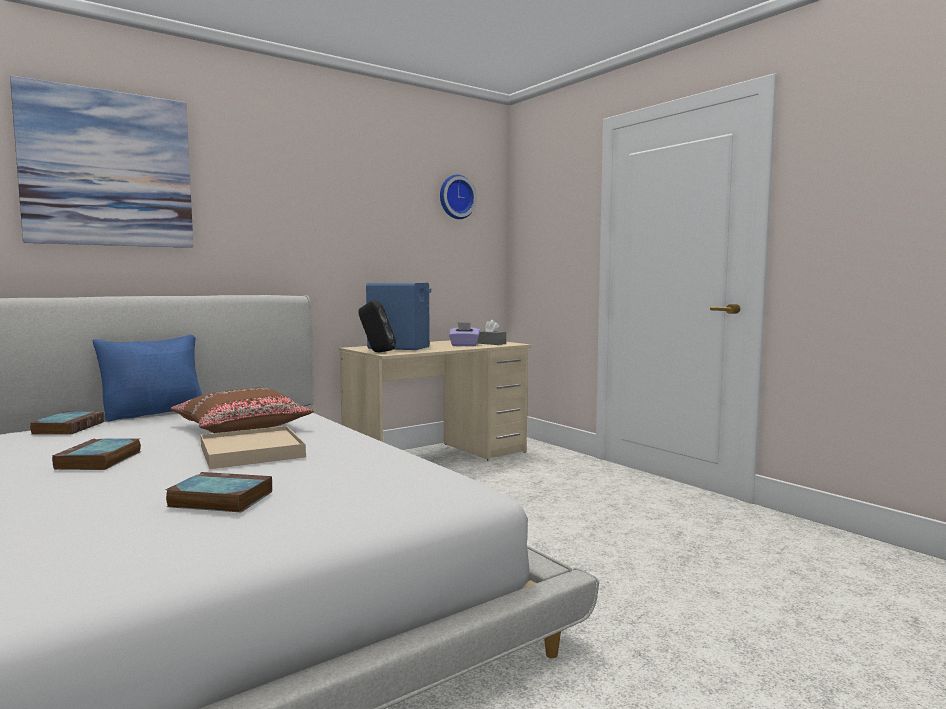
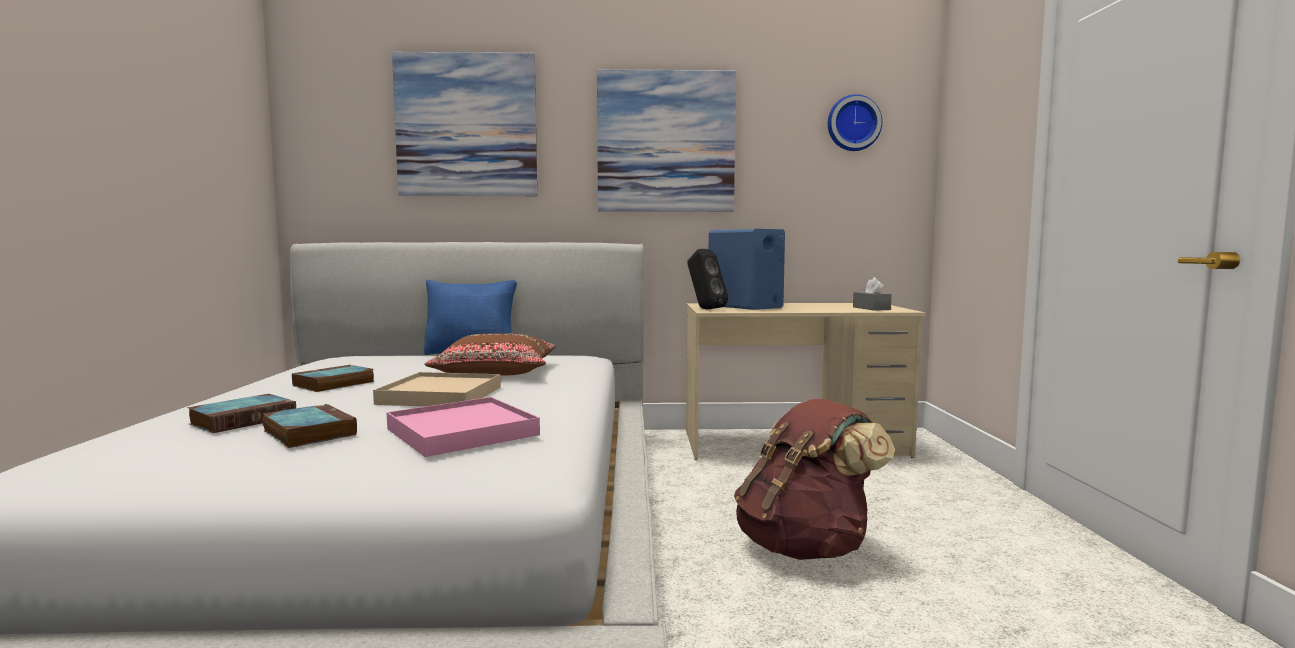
camera: 35 degrees right, 0 degrees up
book [30,411,104,435] -> book moved to [187,394,296,433]
purple tissue box [449,322,480,346] -> none
none -> pink tray [387,397,540,457]
none -> picture [597,69,736,212]
none -> brown backpack [734,399,895,560]

